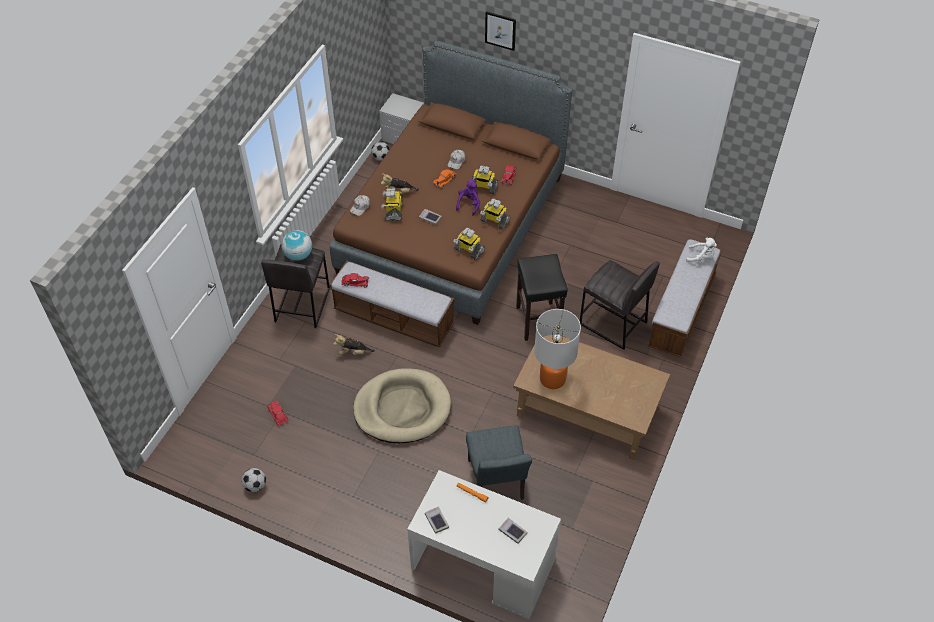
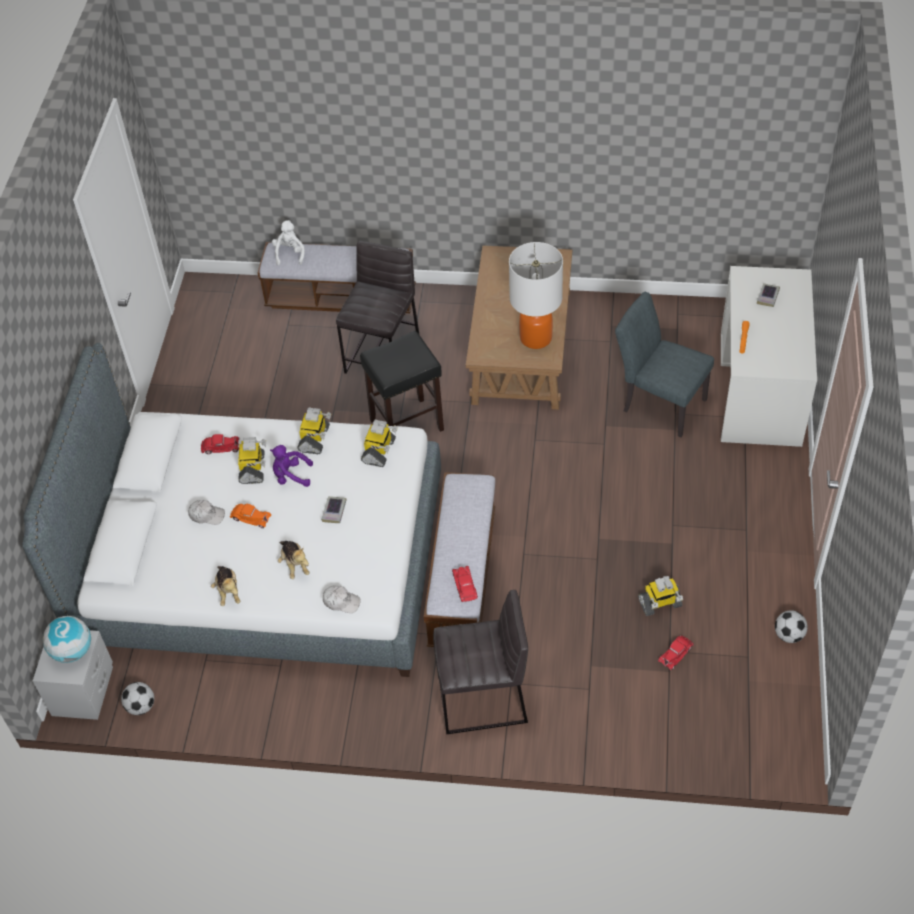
camera: 105 degrees left, 0 degrees up
globe [281,230,312,261] -> globe moved to [43,616,91,663]
brown bed [330,41,572,325] -> white bed [22,343,441,677]
plush toy [333,334,375,355] -> plush toy moved to [211,566,240,606]
beige dog bed [353,368,451,443] -> none
toy robot [381,188,403,221] -> toy robot moved to [638,576,683,616]
book [425,506,449,534] -> none
grey chair [466,425,532,500] -> grey chair turned 120 degrees counterclockwise [615,292,714,437]
picture [485,11,516,51] -> none

